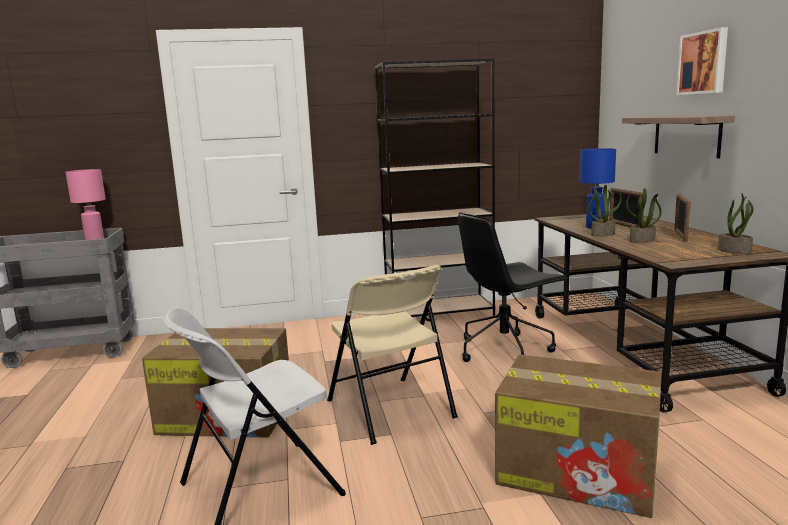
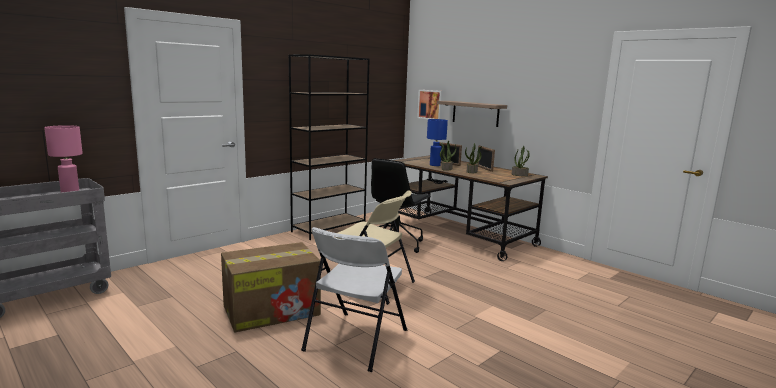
camera: 35 degrees left, 0 degrees up
cardboard box [495,354,662,518] -> none
picture [676,27,728,95] -> picture moved to [417,90,443,119]

